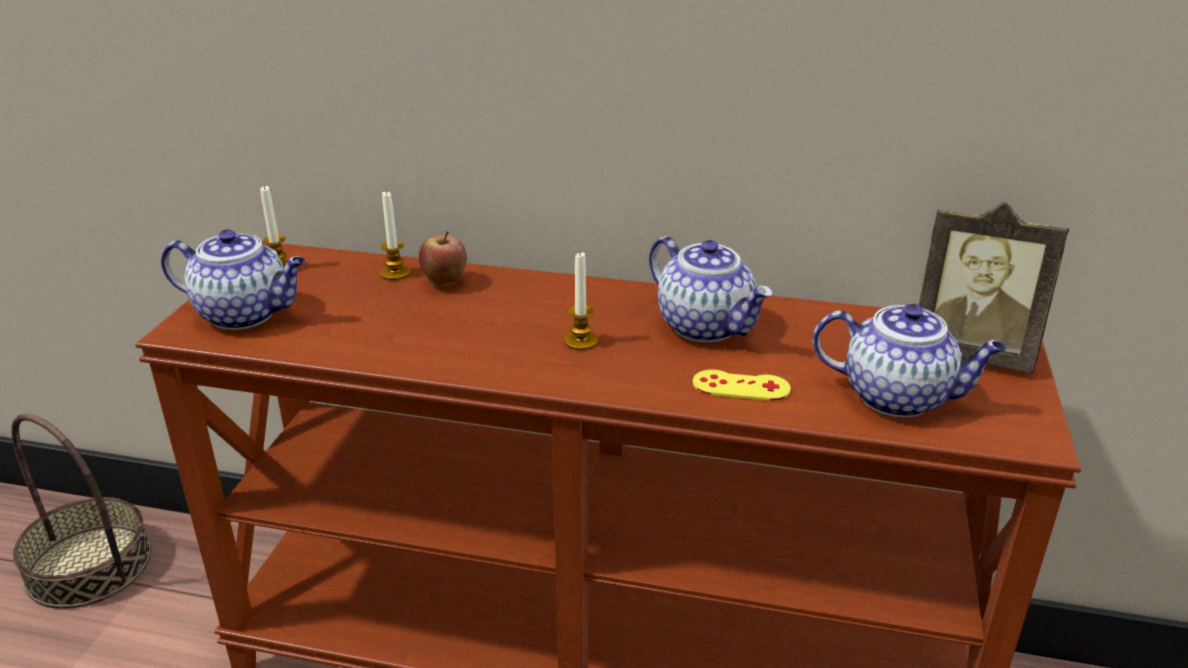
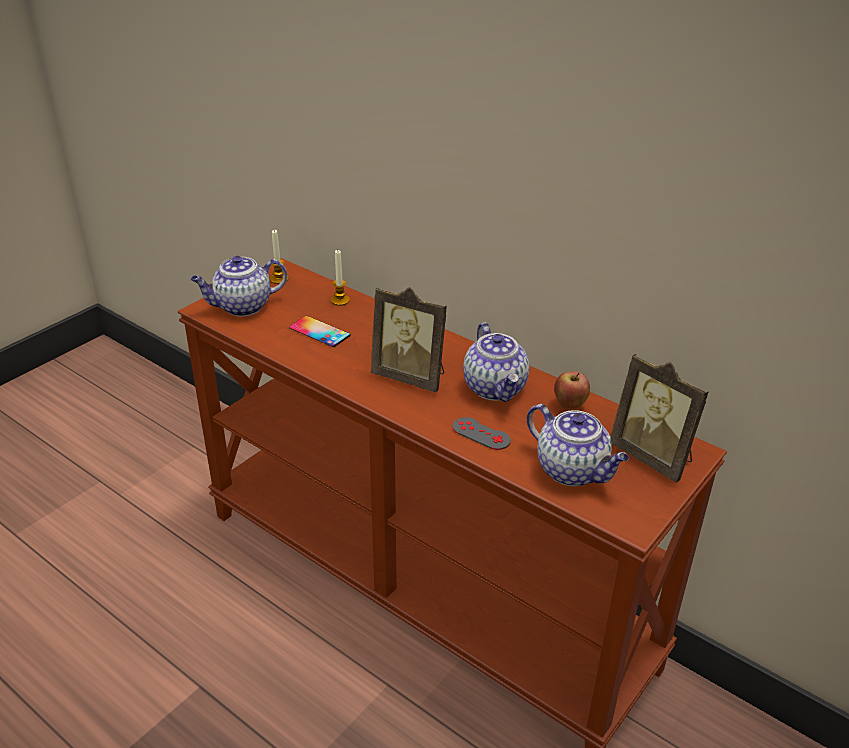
camera: 25 degrees right, 5 degrees up
basket [11,414,151,609] -> none
teapot [161,229,306,330] -> teapot turned 120 degrees clockwise [190,256,287,317]
apple [419,231,467,286] -> apple moved to [554,372,590,409]
candle [564,252,598,350] -> picture frame [371,287,447,392]
yellow game controller [693,370,791,401] -> grey game controller [453,417,511,450]
none -> phone [289,316,351,347]

